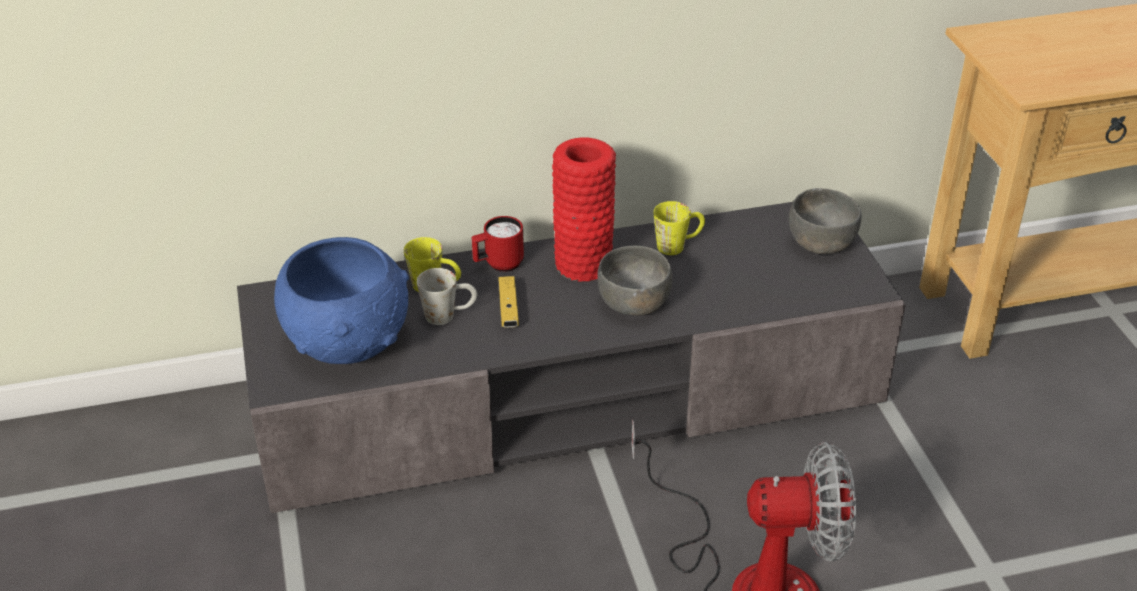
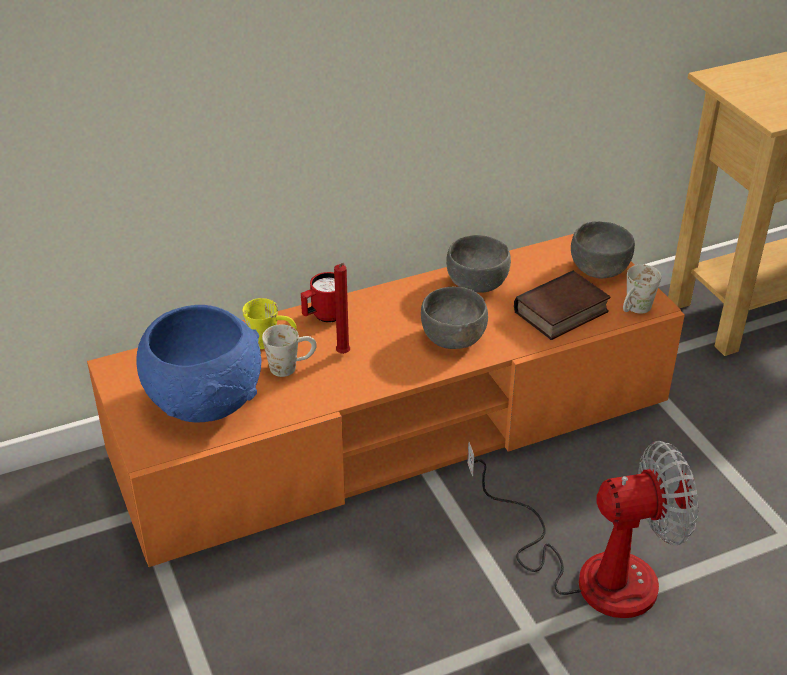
camera: 10 degrees left, 0 degrees up
grey tv stand [237,202,906,513] -> orange tv stand [87,234,685,567]
yellow game controller [499,276,519,328] -> red candle [334,263,350,354]
red vase [552,137,616,282] -> none
yellow mug [654,201,705,255] -> grey bowl [446,235,511,293]
none -> book [514,271,611,340]
none -> white mug [623,264,661,314]

